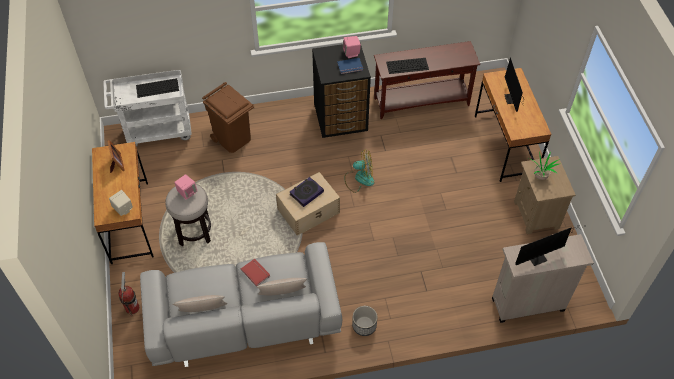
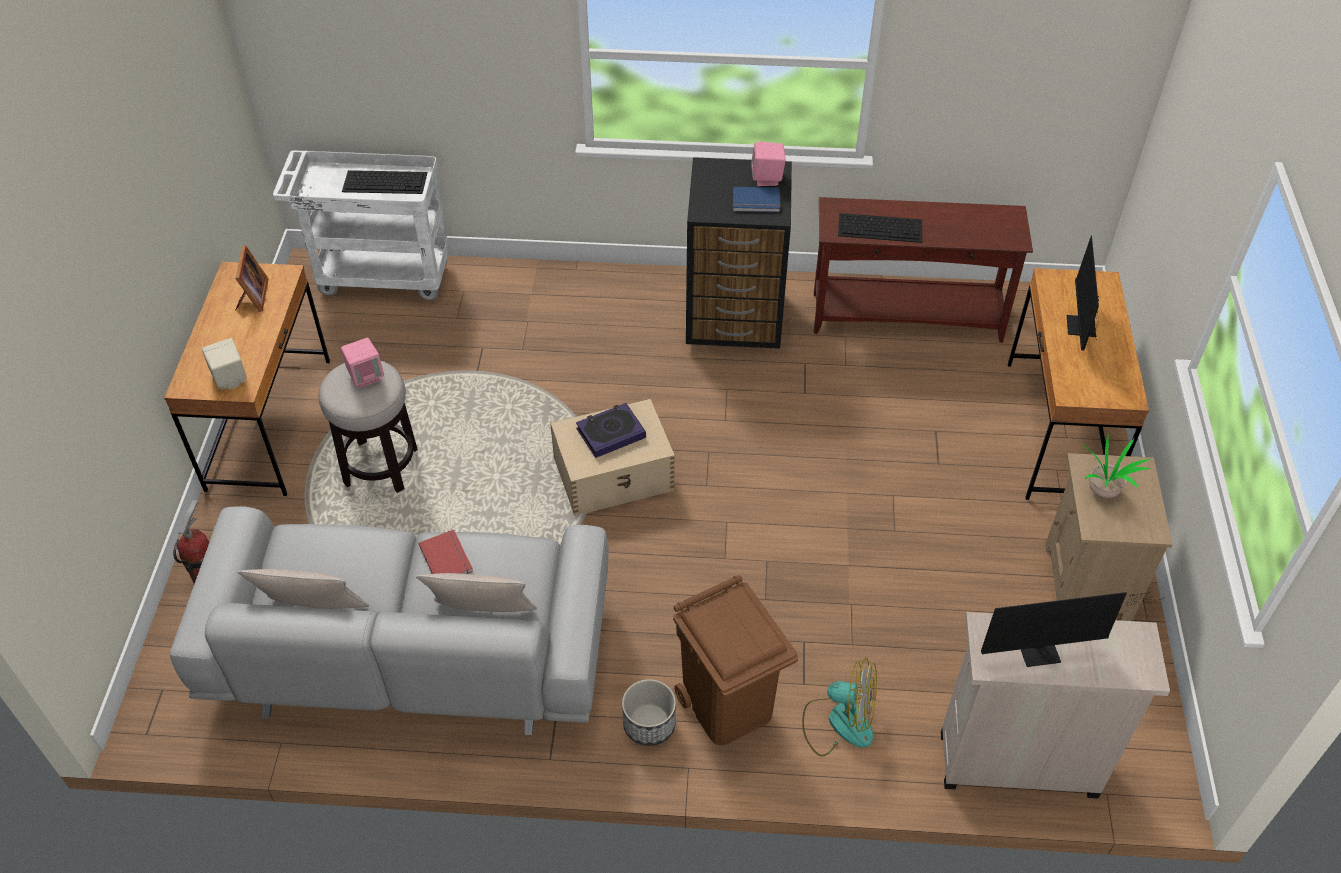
camera: 15 degrees right, 5 degrees down
brown trash can [202,82,254,153] -> brown trash can moved to [673,575,798,746]
fan [344,149,374,193] -> fan moved to [802,658,877,756]

